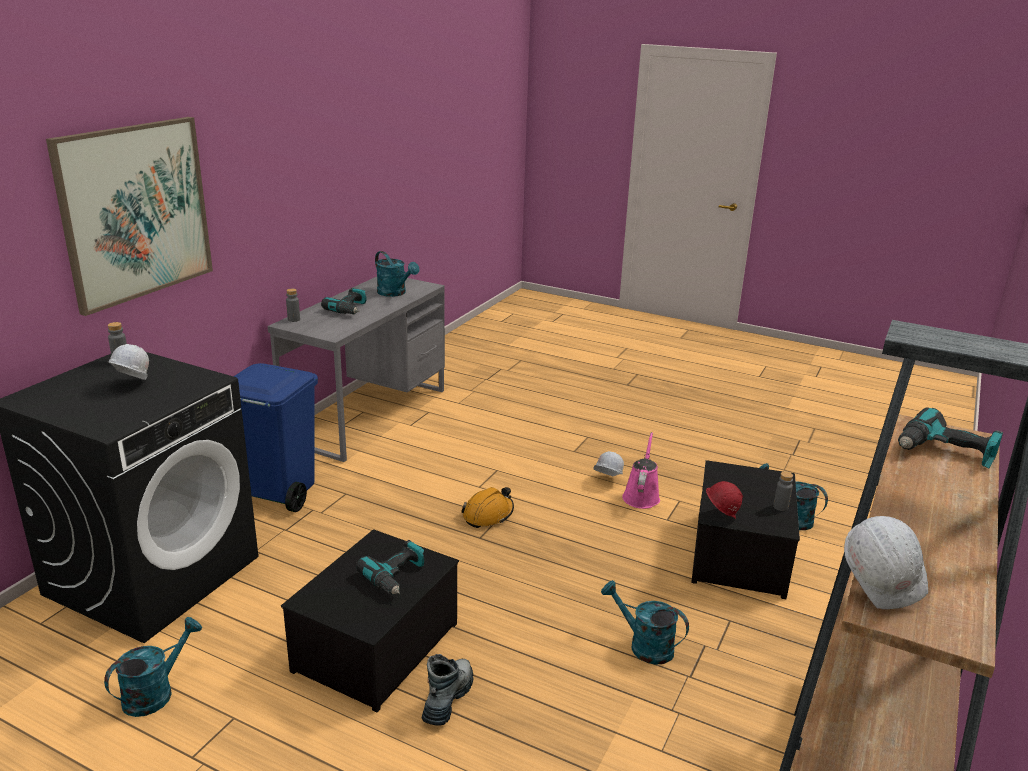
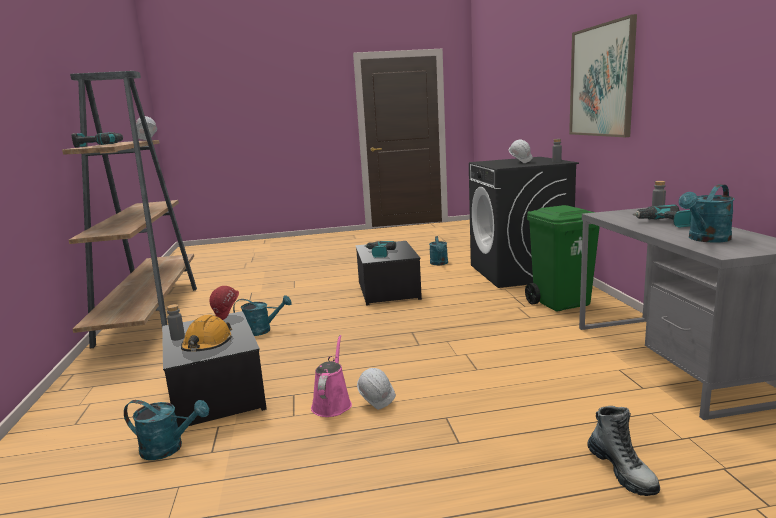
camera: 145 degrees right, 10 degrees down
blue trash can [234,363,318,512] -> green trash can [525,205,600,311]
turquoise watering can [375,251,419,297] -> turquoise watering can turned 45 degrees counterclockwise [679,184,735,243]
boot [422,654,473,726] -> boot moved to [588,406,660,496]
orange hard hat [461,487,514,528] -> orange hard hat moved to [181,315,232,352]
pink watering can [622,432,660,509] -> pink watering can turned 150 degrees counterclockwise [311,335,352,417]

